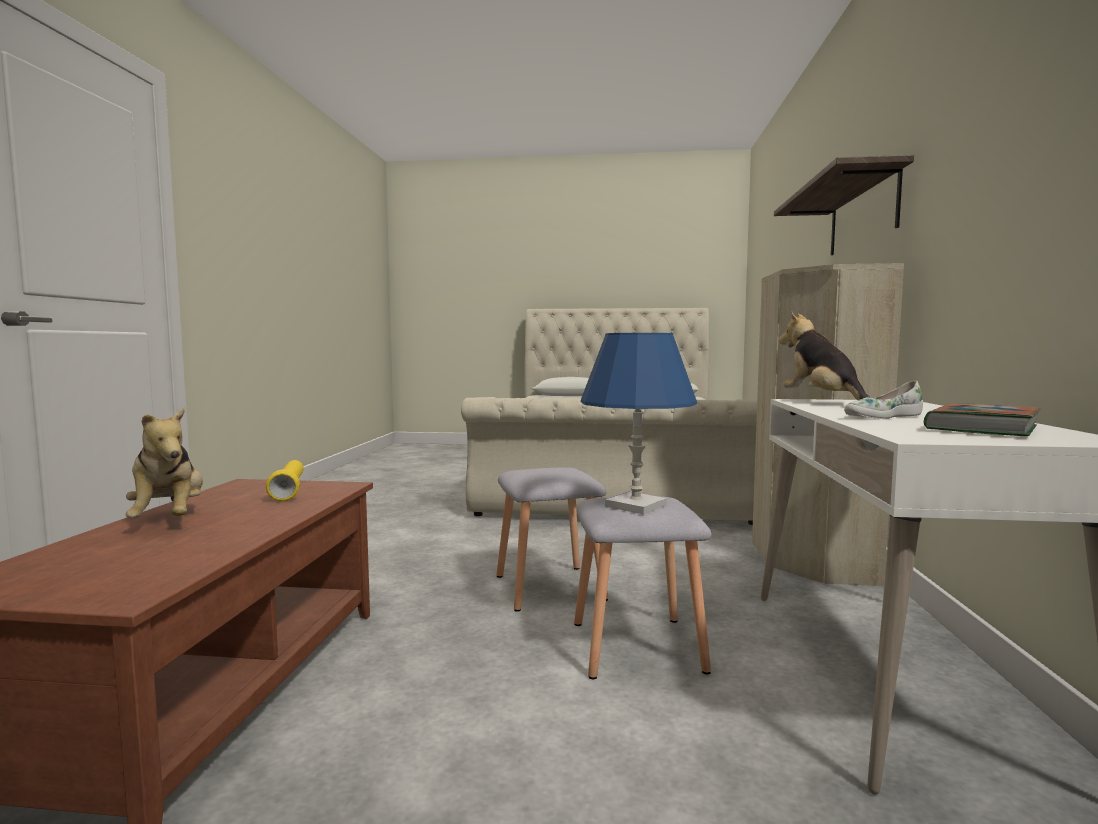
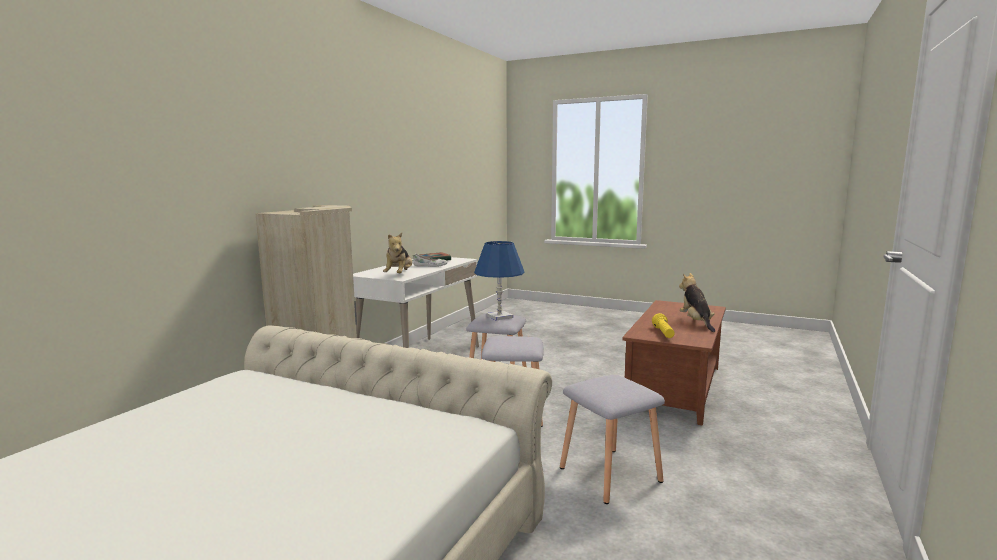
camera: 160 degrees left, 5 degrees up
shelf [774,155,914,255] -> none
none -> grey stool [560,375,665,504]

